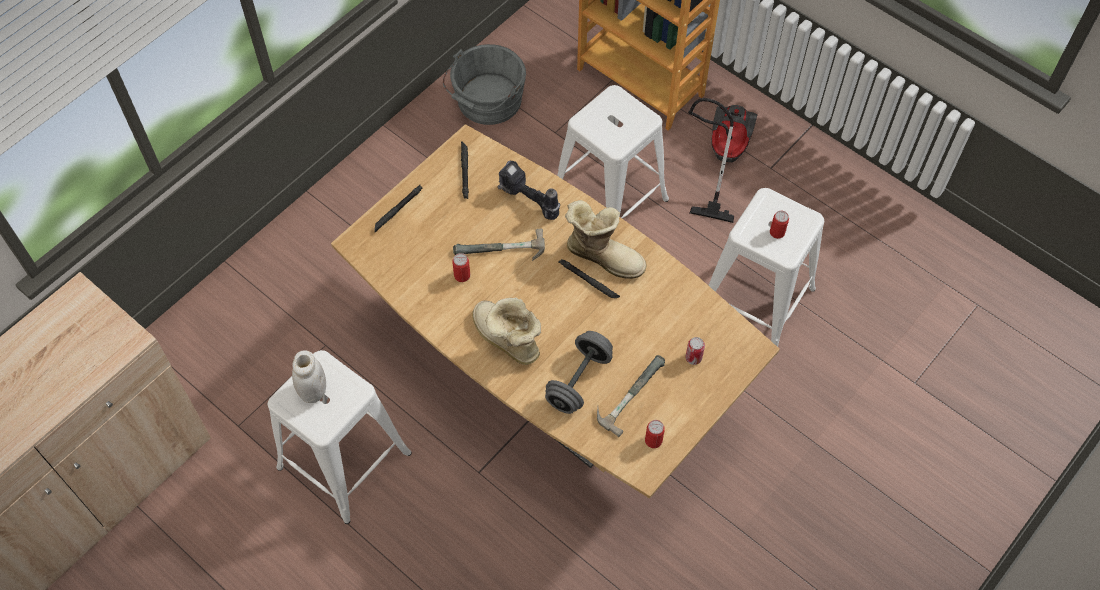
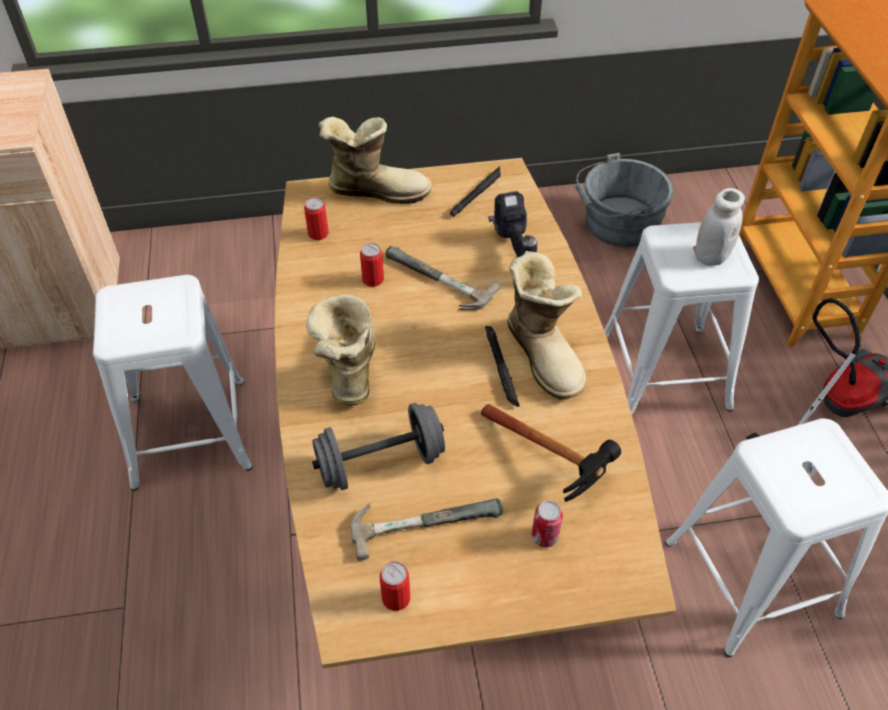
camera: 40 degrees right, 10 degrees down
white jar [292,350,326,403] -> white jar moved to [696,188,745,266]
black flashlight [374,185,422,232] -> boot [319,117,432,204]
can [770,211,789,239] -> can moved to [304,197,329,240]
none -> hammer [481,404,621,502]

